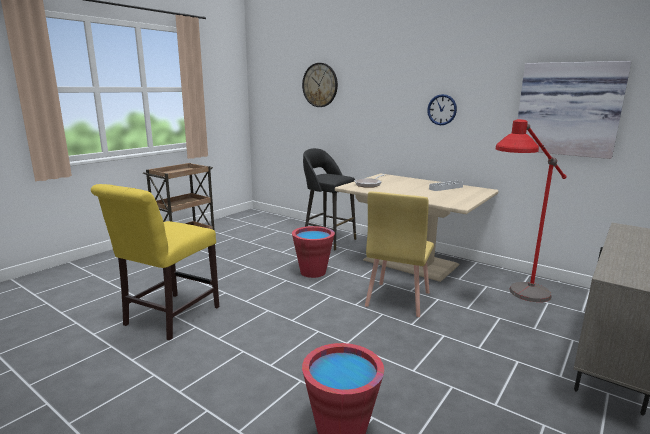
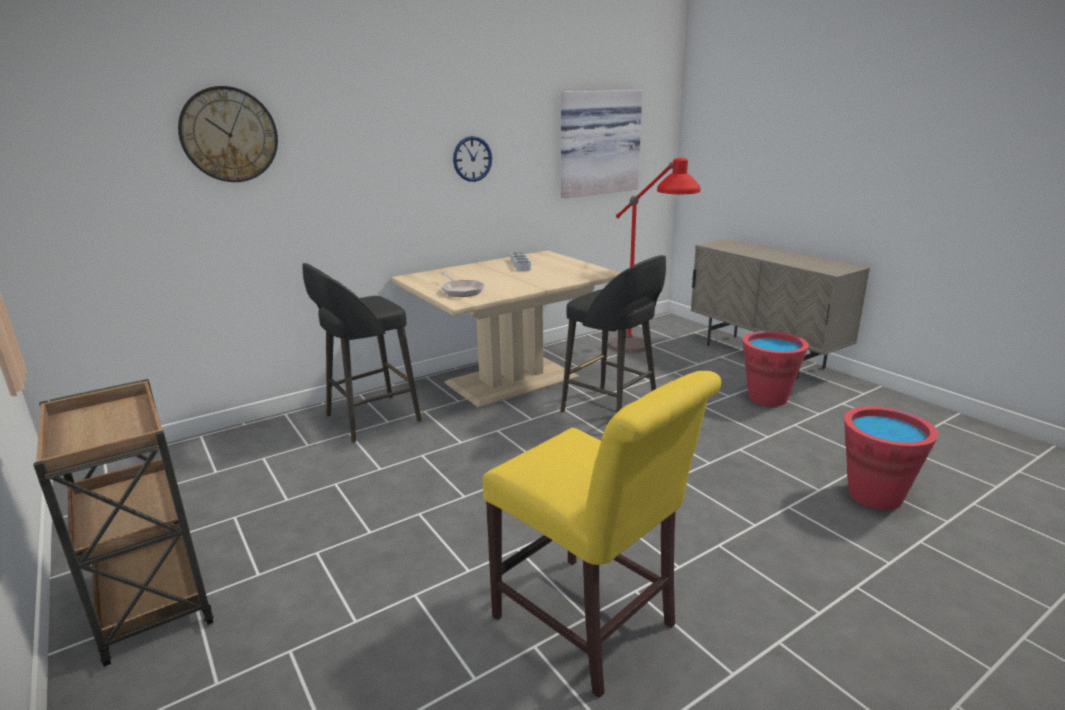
camera: 70 degrees left, 5 degrees up
red bucket [292,226,335,278] -> red bucket moved to [743,331,809,406]
yellow chair [365,191,434,317] -> black stool [561,255,666,412]

